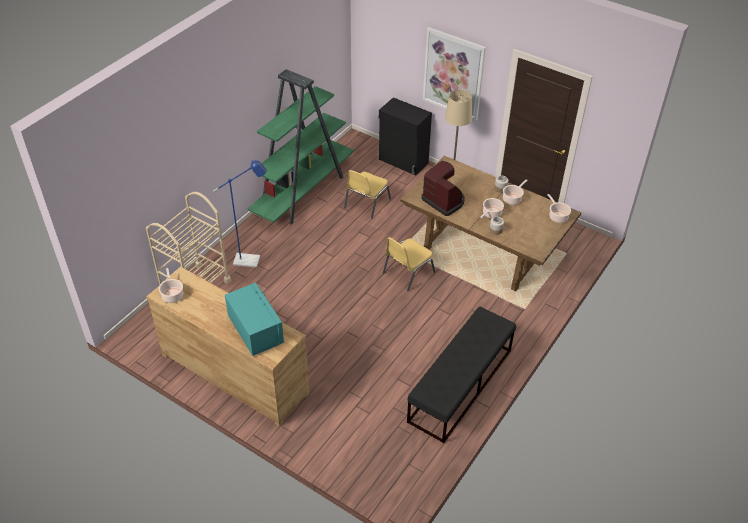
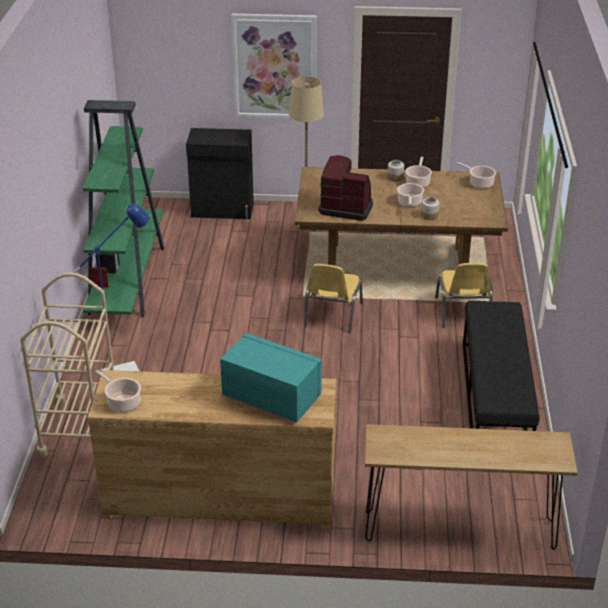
camera: 30 degrees left, 10 degrees down
yellow chair [344,170,391,219] -> yellow chair moved to [435,263,493,328]
none -> brown console table [365,424,578,550]

